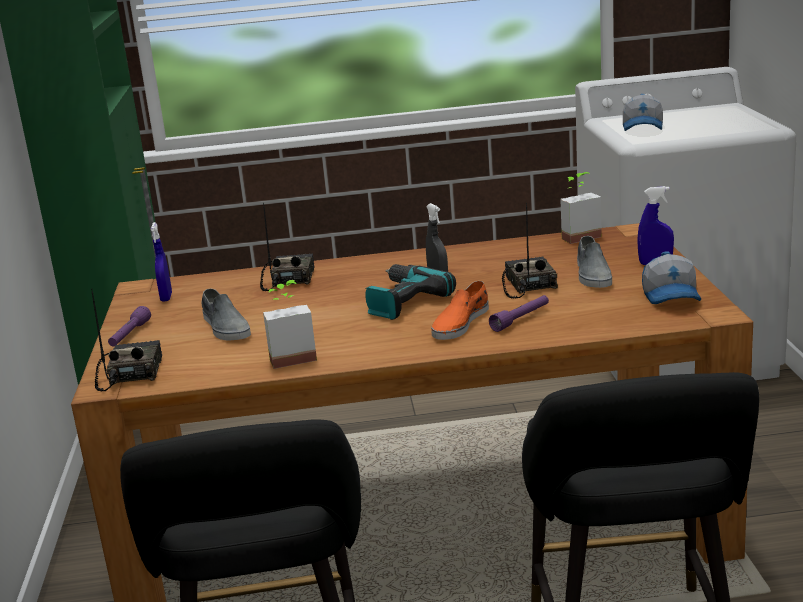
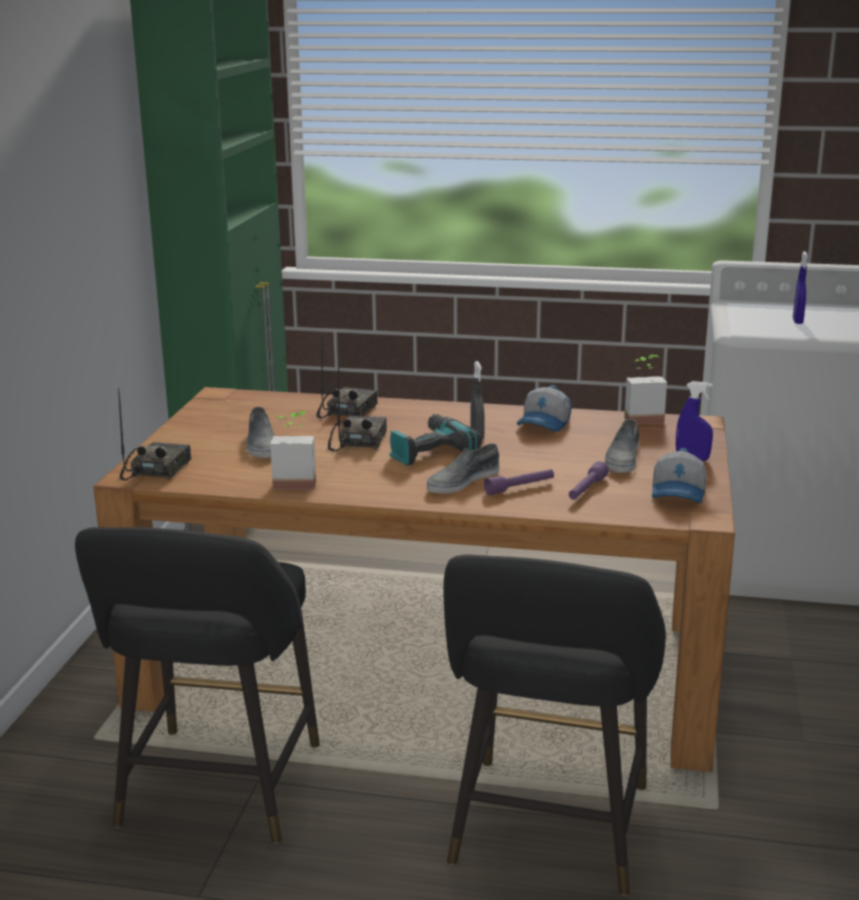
camera: 15 degrees right, 0 degrees up
purple flashlight [108,306,151,347] -> purple flashlight moved to [569,461,609,499]
blue spray bottle [151,222,172,302] -> blue spray bottle moved to [793,251,808,324]
orange shoe [431,281,489,340] -> grey shoe [427,443,499,493]
radio [502,203,558,299] -> radio moved to [328,363,387,451]
cap [623,94,663,131] -> cap moved to [517,385,572,432]

